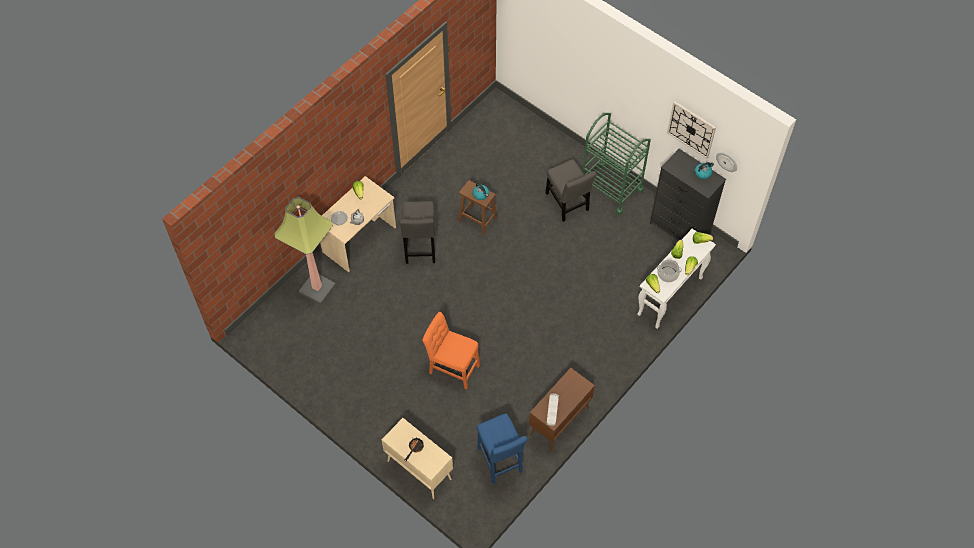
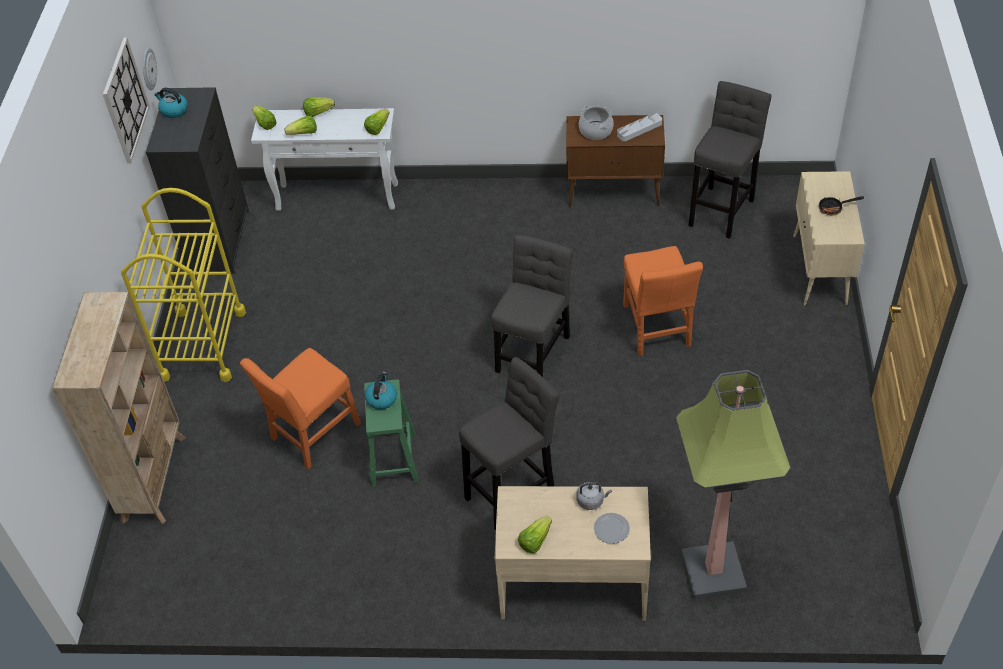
camera: 125 degrees left, 10 degrees down
brown stool [458,180,497,235] -> green stool [364,379,419,487]
blue stool [477,413,527,484] -> grey stool [688,81,772,239]
grey chair [545,159,596,222] -> grey chair moved to [492,235,573,377]
green cart [582,113,651,215] -> yellow cart [121,188,246,382]
cooking pot [657,260,682,282] -> cooking pot moved to [579,105,613,140]
none -> beige bookcase [52,292,186,524]
none -> orange chair [240,348,361,469]

